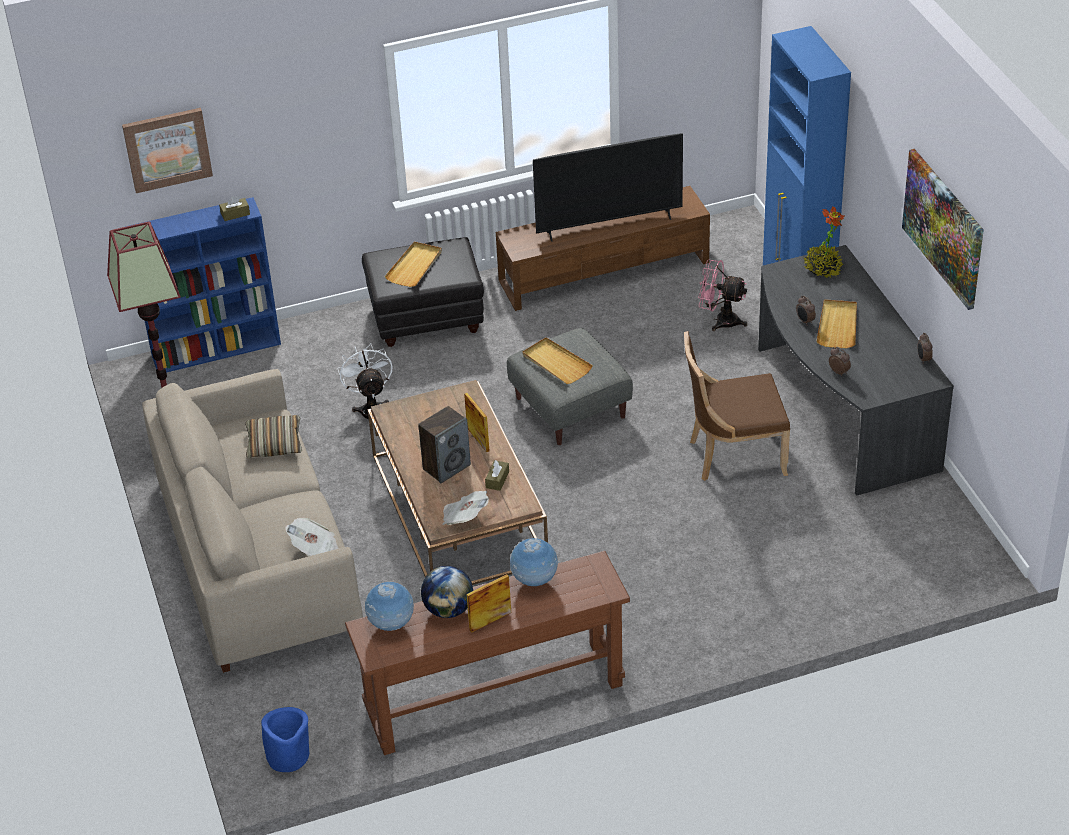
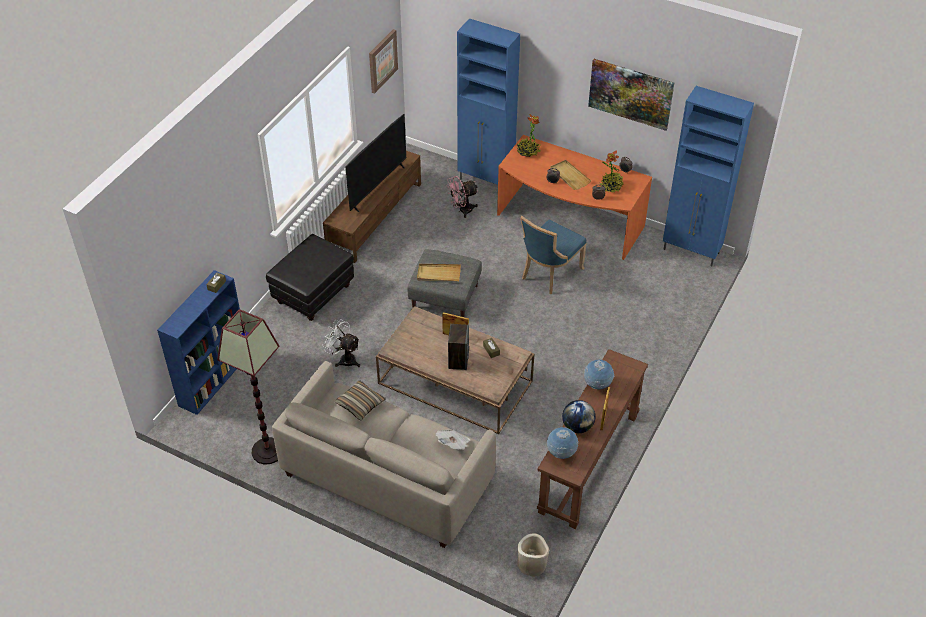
camera: 45 degrees left, 5 degrees up
picture [122,108,213,193] -> picture moved to [369,29,398,94]
blue planter [261,707,309,772] -> beige planter [517,533,549,577]
beige tray [385,242,442,287] -> none
newspaper [443,491,489,525] -> none
brown chair [684,331,790,481] -> blue chair [520,216,587,294]
grey desk [758,245,954,496] -> orange desk [497,135,652,260]
none -> potted plant [600,150,624,193]
none -> blue cabinet [663,86,754,266]

